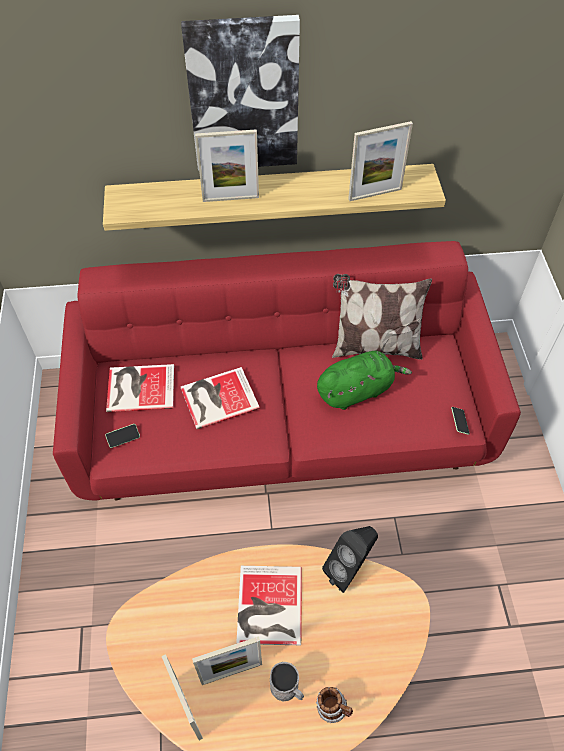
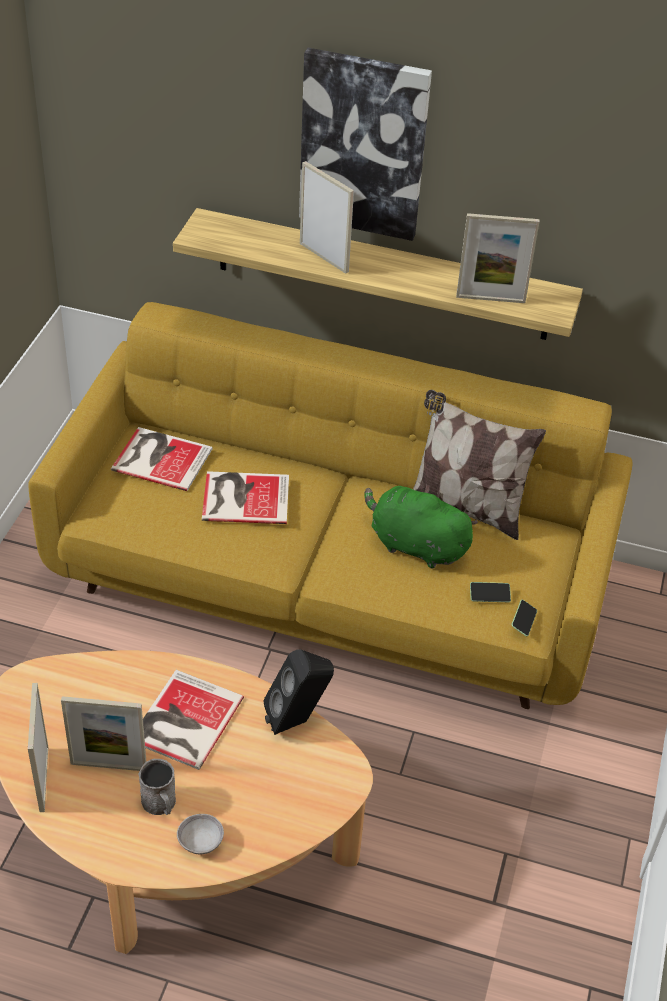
camera: 20 degrees right, 10 degrees down
red sofa [53,241,521,500] -> yellow sofa [28,302,633,709]
phone [105,424,140,448] -> phone moved to [470,582,511,602]
picture frame [195,129,259,202] -> picture frame turned 150 degrees counterclockwise [300,161,354,274]
mug [316,687,353,723] -> grey bowl [177,814,224,854]
green plush toy [317,351,412,410] -> green plush toy turned 150 degrees counterclockwise [364,484,478,568]

